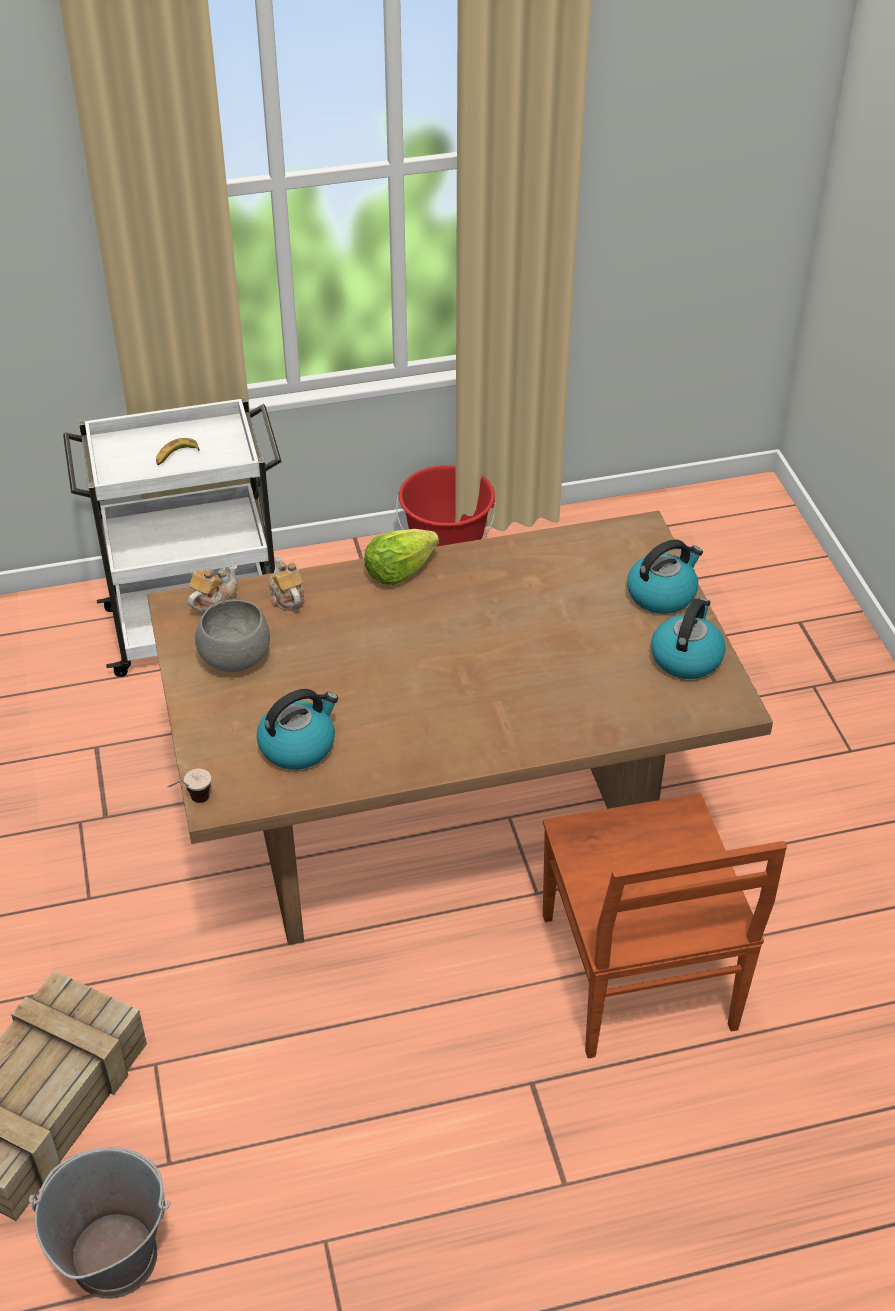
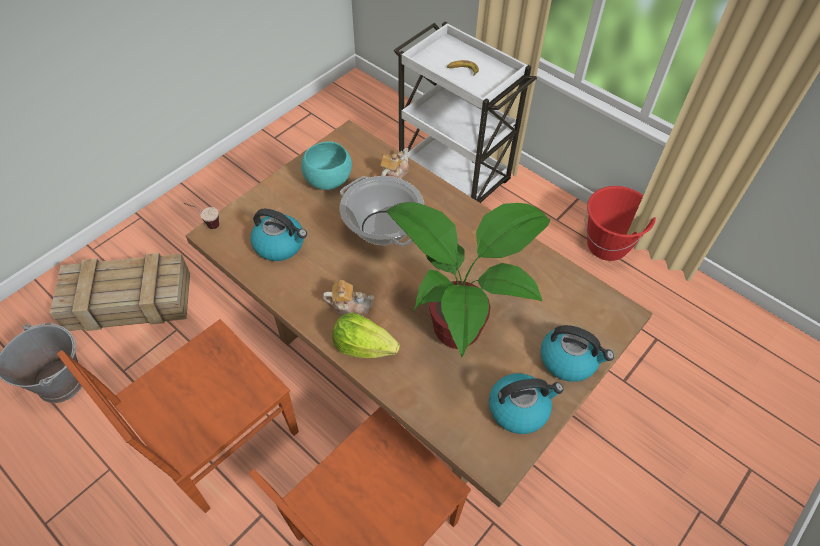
camera: 55 degrees right, 10 degrees up
teapot [188,564,238,614] -> teapot moved to [323,280,375,316]
grey bowl [195,600,270,672] -> turquoise bowl [301,141,352,190]
lettuce [364,529,439,585] -> lettuce moved to [332,312,400,358]
none -> brown chair [57,319,299,513]
none -> cooking pot [340,176,424,246]
none -> potted plant [386,202,550,357]

